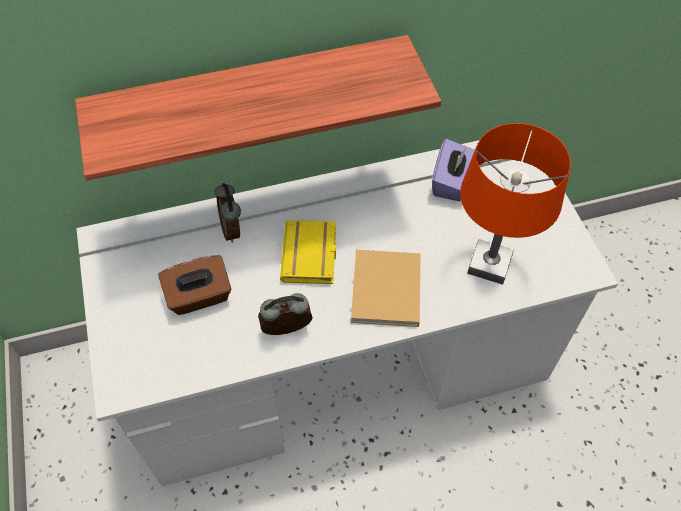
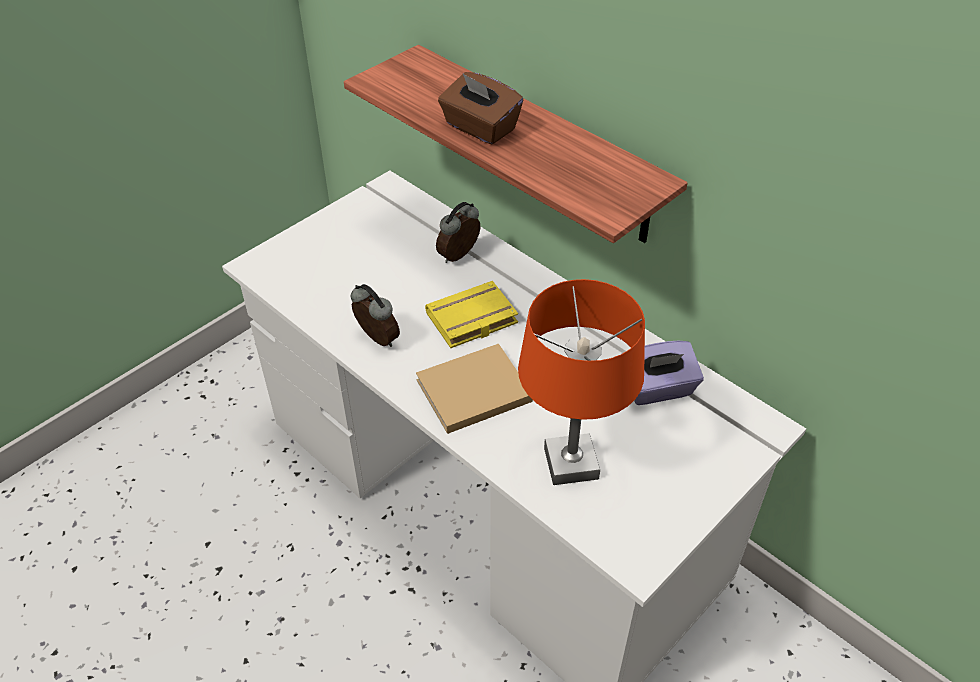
camera: 60 degrees right, 10 degrees down
brown tissue box [158,255,231,315] -> brown tissue box moved to [438,72,523,145]

